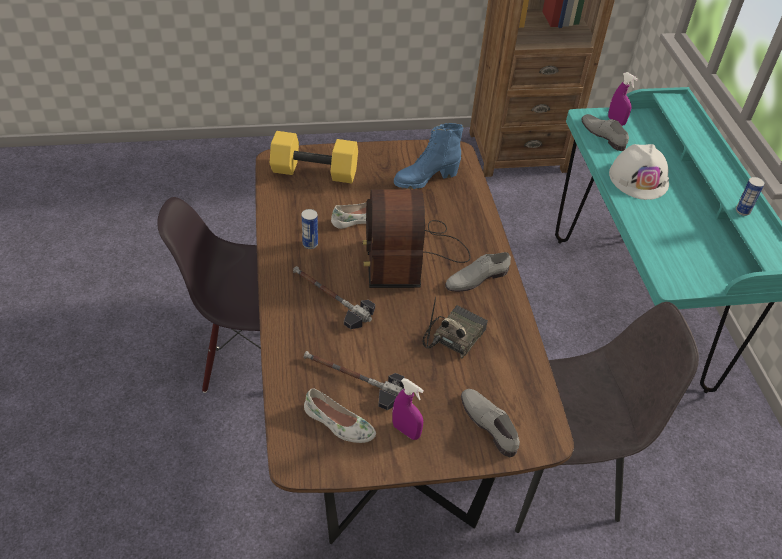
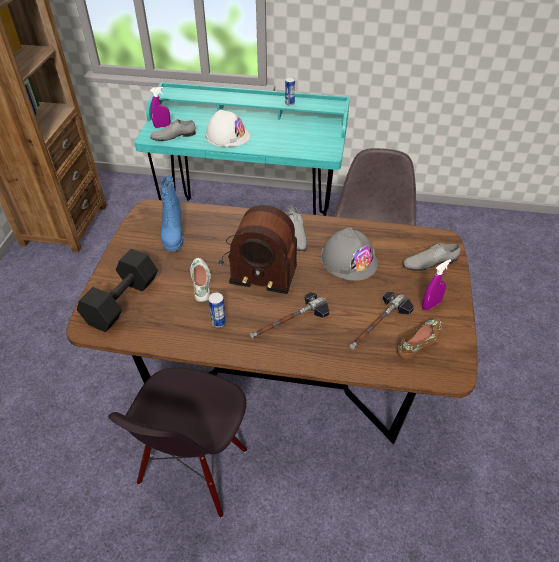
camera: 70 degrees left, 0 degrees up
yellow dumbbell [270,131,358,183] -> black dumbbell [77,249,158,332]
white shoe [304,388,376,443] -> brown shoe [397,319,443,359]
radio [422,297,488,359] -> grey hard hat [321,227,378,281]

